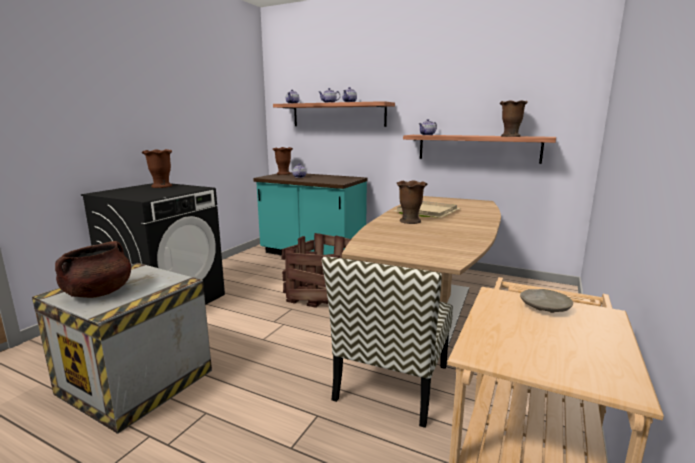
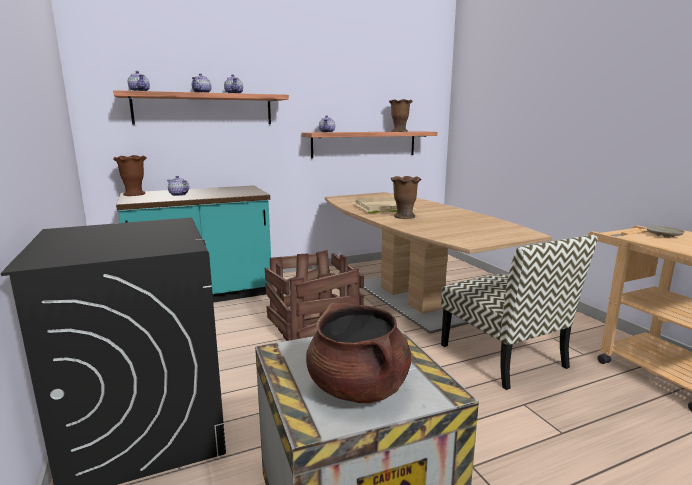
camera: 50 degrees left, 0 degrees up
brown vase [142,149,172,188] -> none

